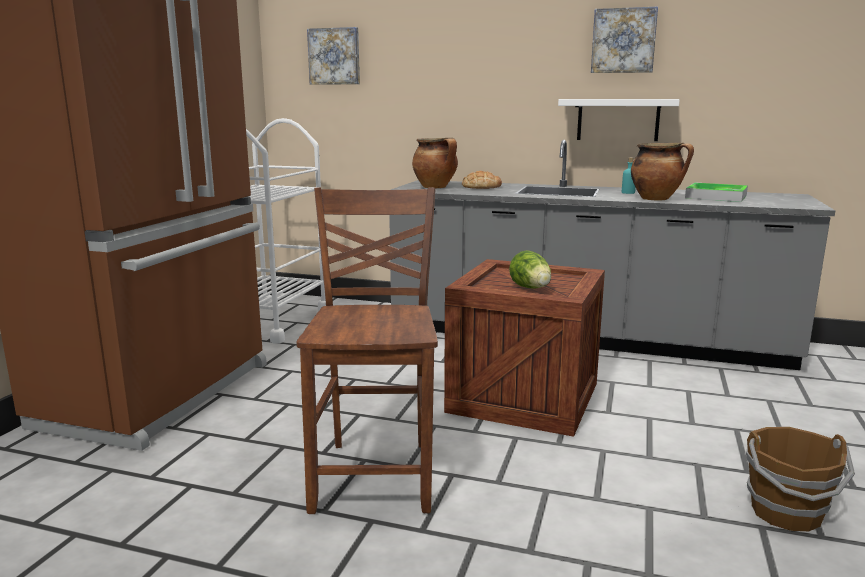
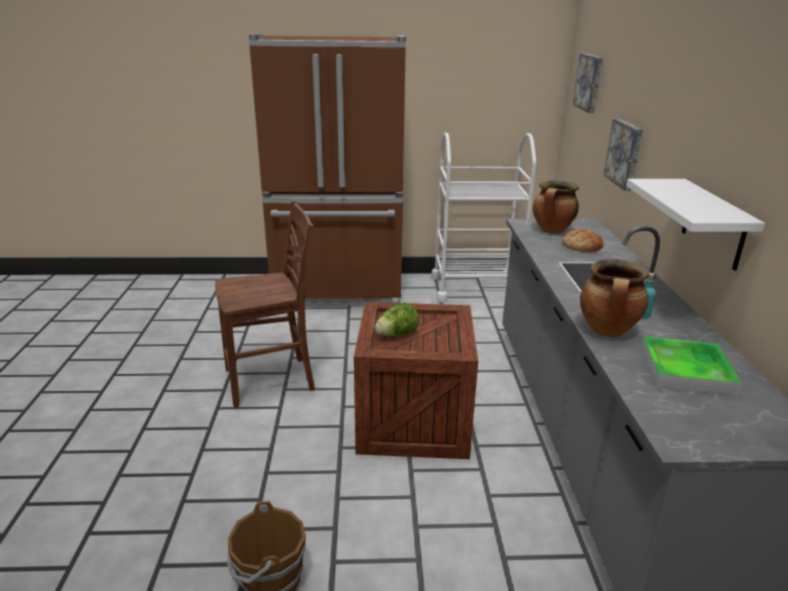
camera: 70 degrees right, 10 degrees up
picture [591,6,658,73] -> picture moved to [604,119,643,191]

